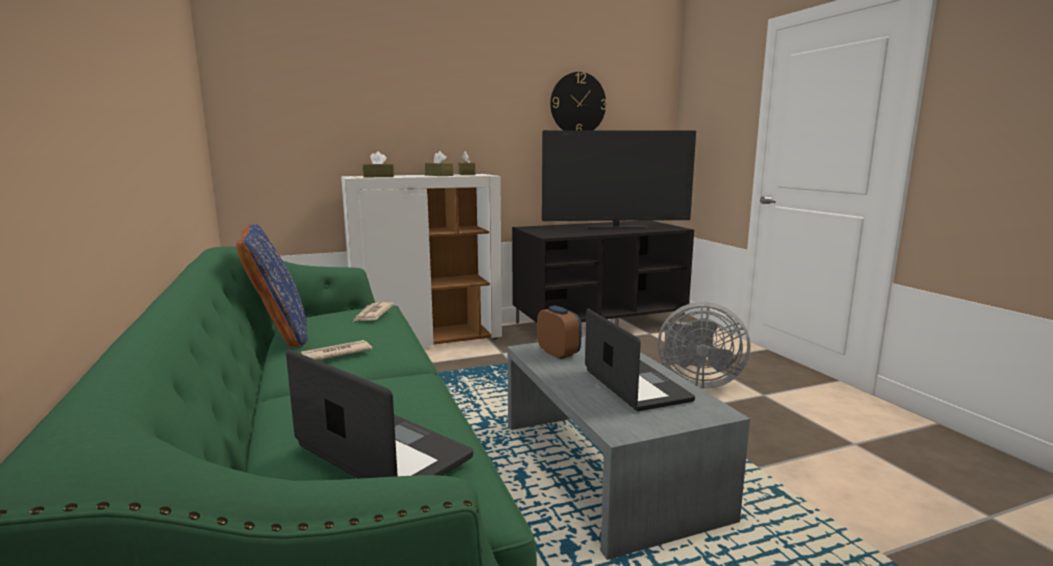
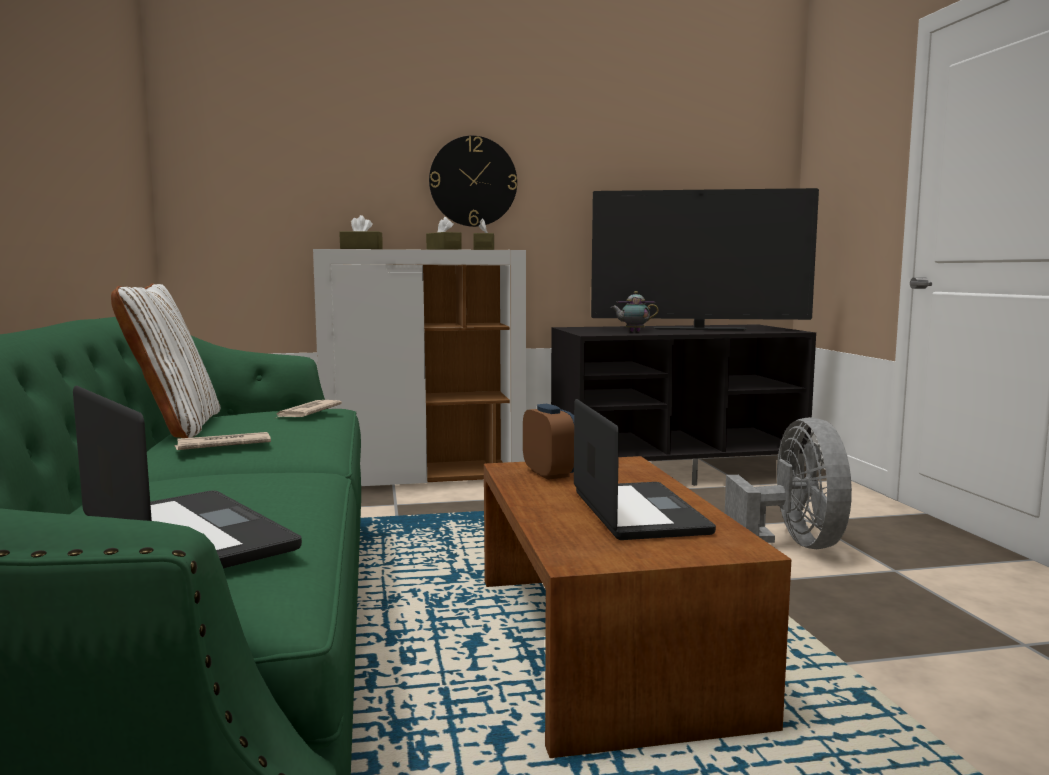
camera: 10 degrees right, 5 degrees down
blue pillow [236,224,308,348] -> white pillow [111,284,220,438]
grey coffee table [507,336,750,560] -> brown coffee table [484,456,791,758]
wall clock [550,72,607,130] -> wall clock moved to [429,136,517,227]
grey fan [658,302,750,389] -> grey fan turned 120 degrees counterclockwise [725,417,852,549]
none -> teapot [611,291,659,332]

